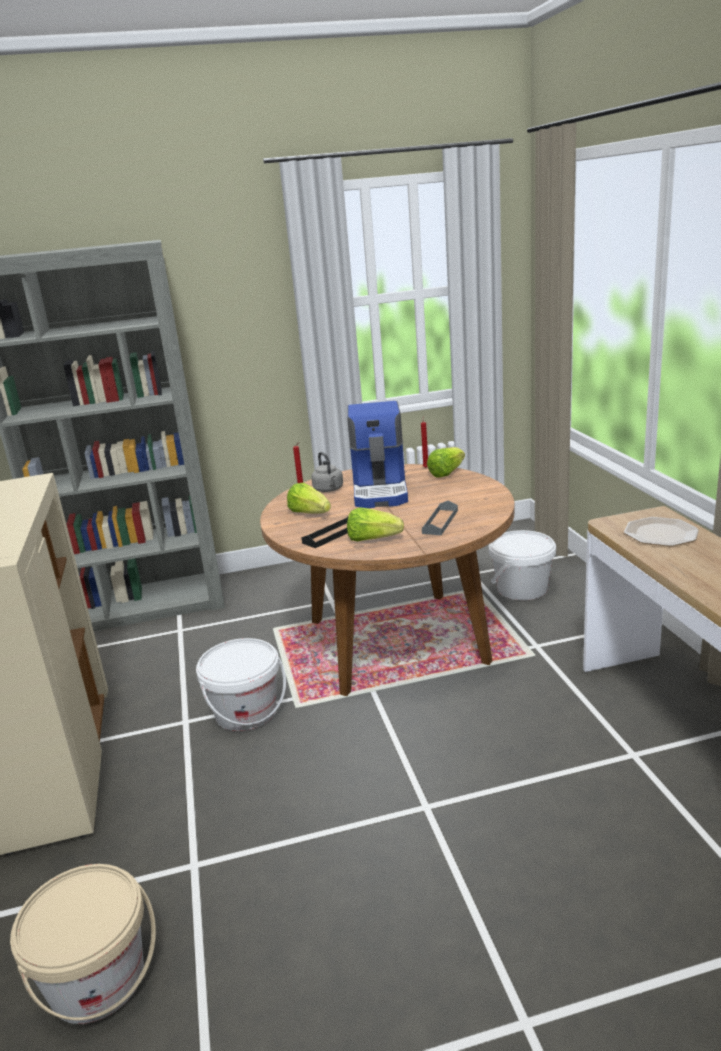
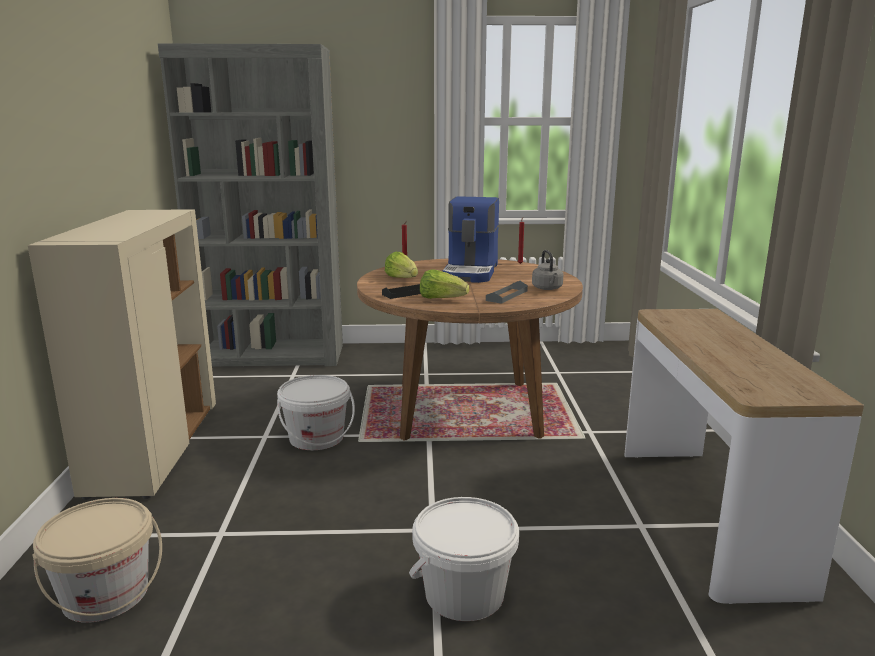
camera: 10 degrees right, 5 degrees down
grey kettle [311,452,343,492] -> grey kettle moved to [532,250,563,290]
lettuce [427,447,465,478] -> none
white bucket [489,530,556,600] -> white bucket moved to [409,497,519,621]
plate [624,517,699,546] -> none

